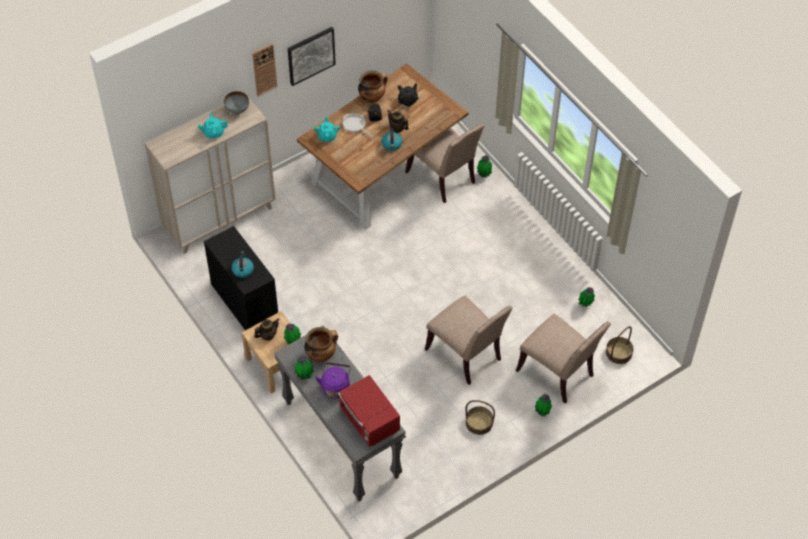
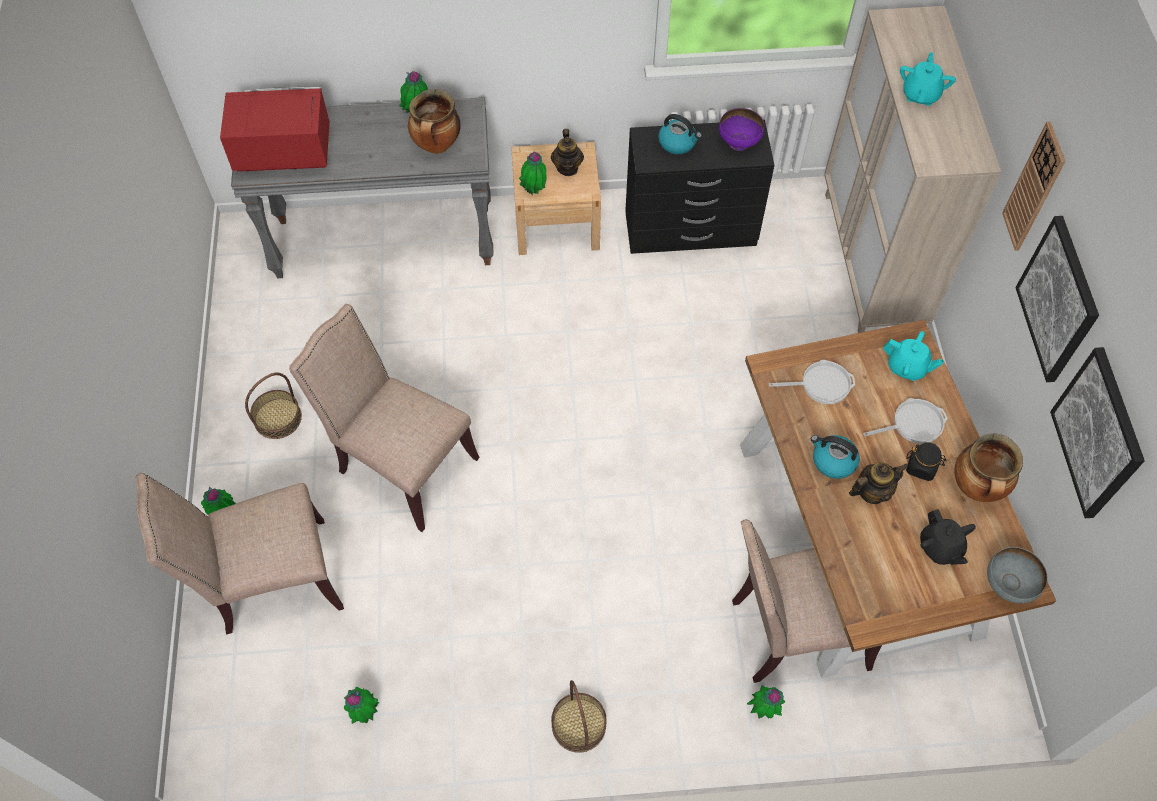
camera: 120 degrees right, 5 degrees up
grey bowl [224,91,249,115] -> grey bowl moved to [987,547,1047,603]
purple kettle [315,363,351,398] -> none
beige chair [425,296,513,385] -> beige chair turned 45 degrees clockwise [289,304,480,532]
basket [606,326,634,364] -> basket moved to [551,680,607,753]
none -> purple bowl [719,108,764,151]
none -> frying pan [769,359,855,404]
none -> picture [1050,347,1145,518]

